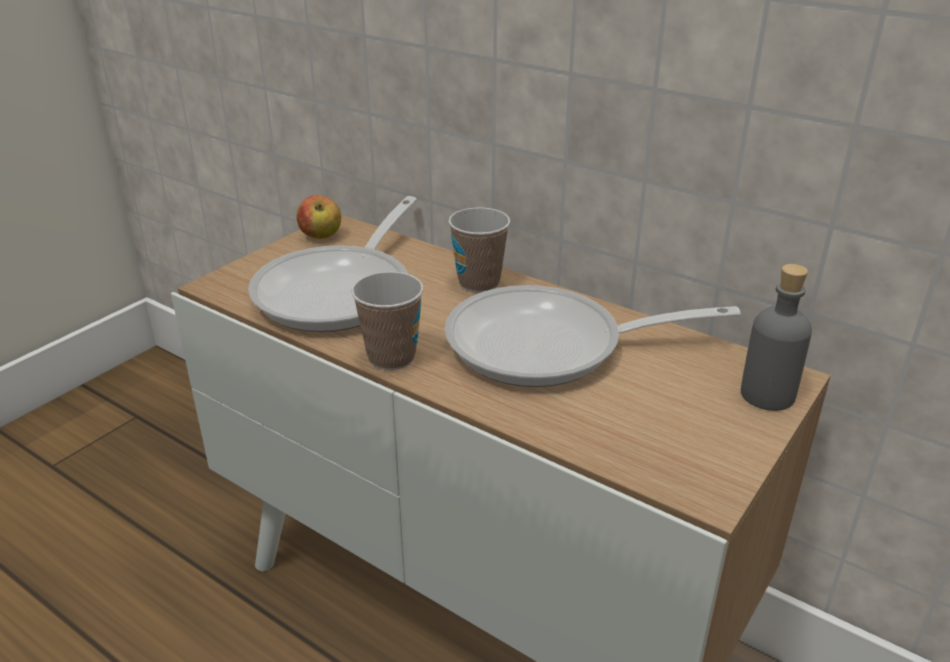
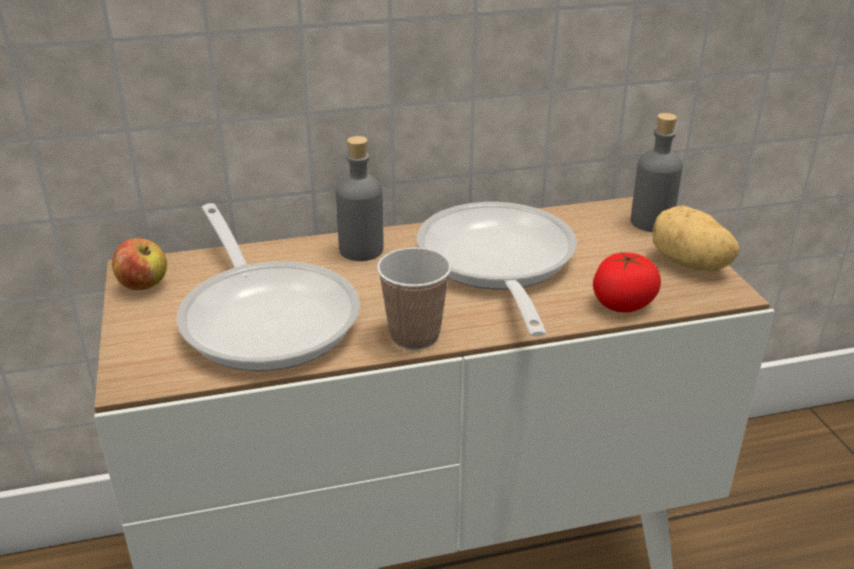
camera: 50 degrees left, 0 degrees up
frying pan [445,285,741,387] -> frying pan turned 135 degrees clockwise [417,202,577,337]
cup [448,208,510,292] -> grey bottle [336,136,384,261]
none -> tomato [593,252,661,313]
none -> potato [652,205,740,272]

